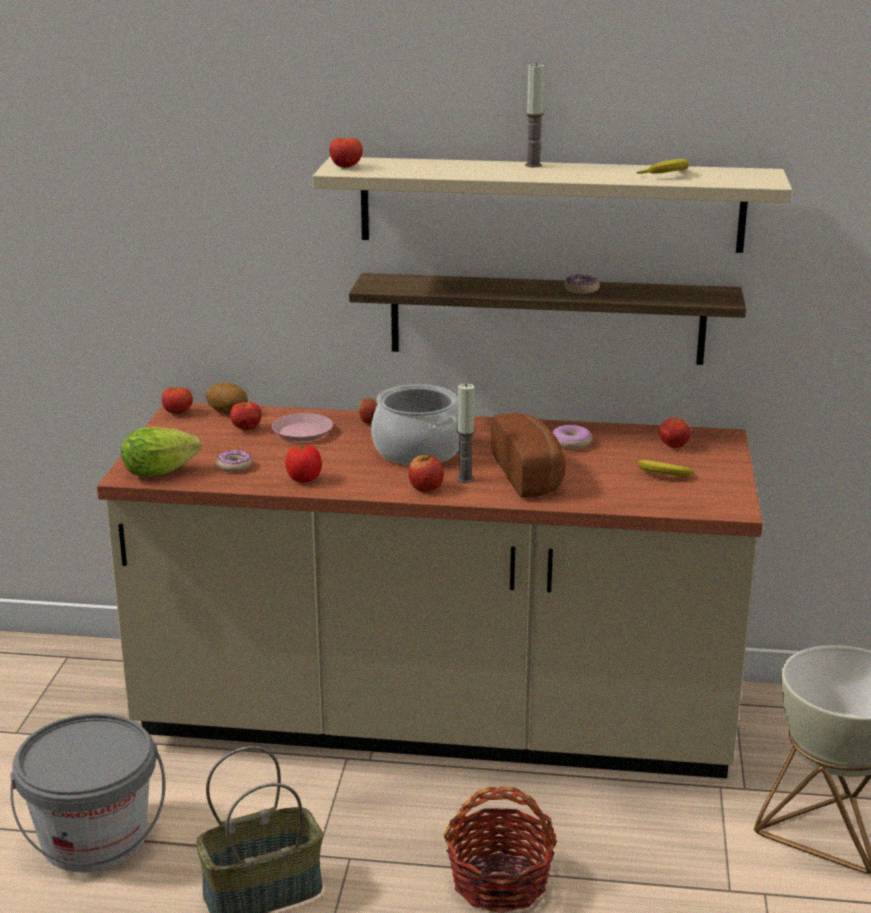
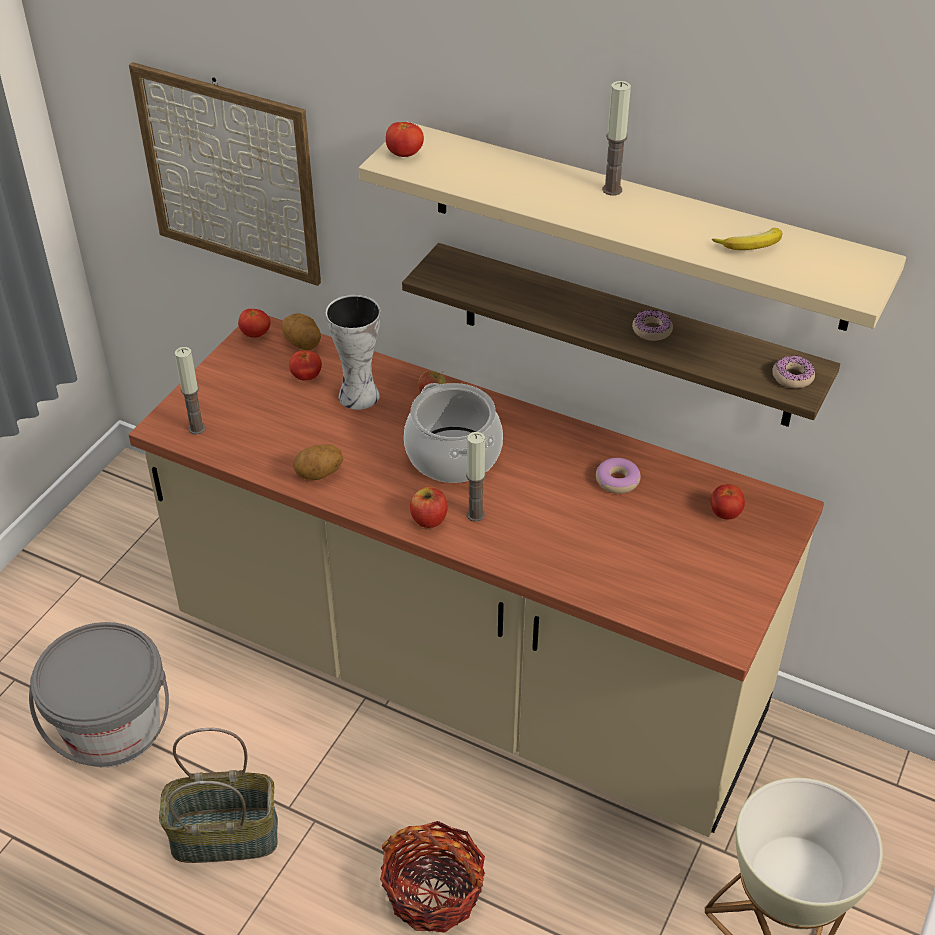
camera: 20 degrees right, 20 degrees up
lettuce [121,427,201,477] -> candle [175,347,206,435]
donut [216,450,252,472] -> donut moved to [772,356,815,388]
pink plate [272,413,333,441] -> vase [326,295,381,410]
tomato [285,444,322,482] -> potato [293,445,344,480]
bread [491,413,566,498] -> none
banana [637,460,693,477] -> none
none -> picture [129,62,321,286]

